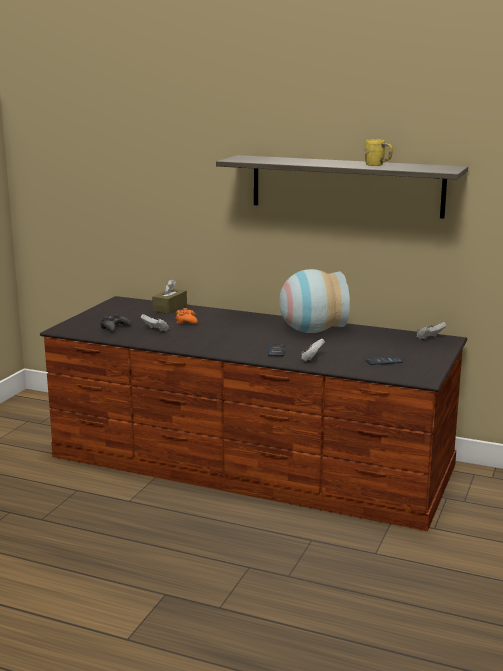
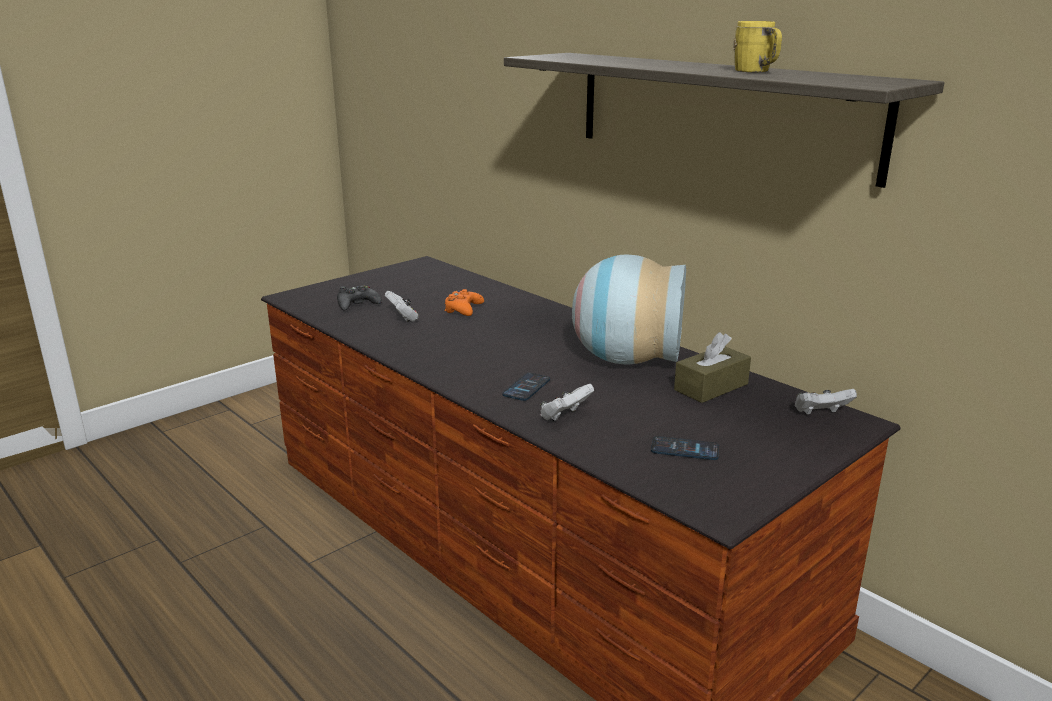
camera: 25 degrees right, 5 degrees up
brown tissue box [152,279,187,314] -> brown tissue box moved to [674,332,751,403]

